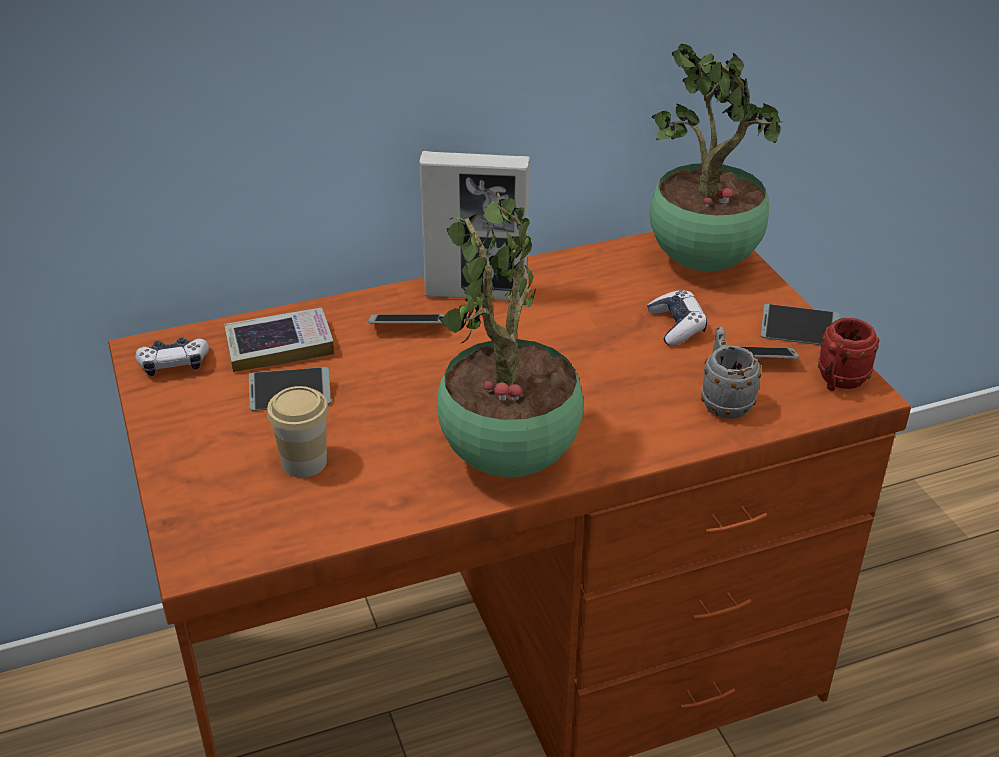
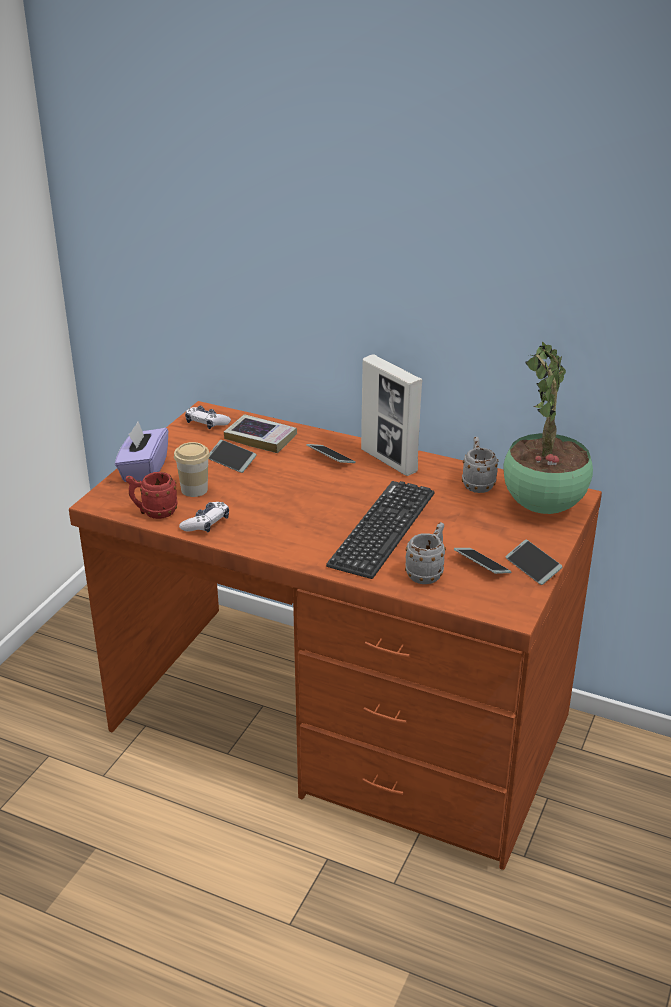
camera: 45 degrees right, 5 degrees down
potted plant [438,192,584,477] -> none
game controller [647,289,707,346] -> game controller moved to [179,502,229,532]
red mug [818,318,879,391] -> red mug moved to [126,472,178,519]
none -> purple tissue box [115,421,168,482]
none -> keyboard [326,481,435,579]
none -> grey mug [462,437,499,493]

